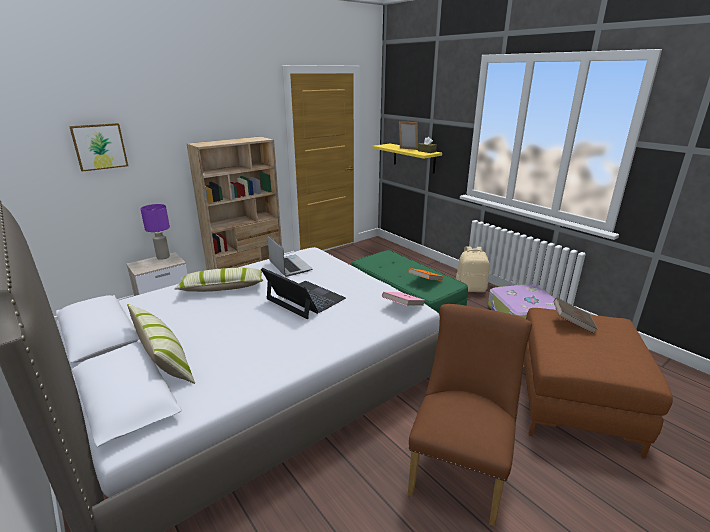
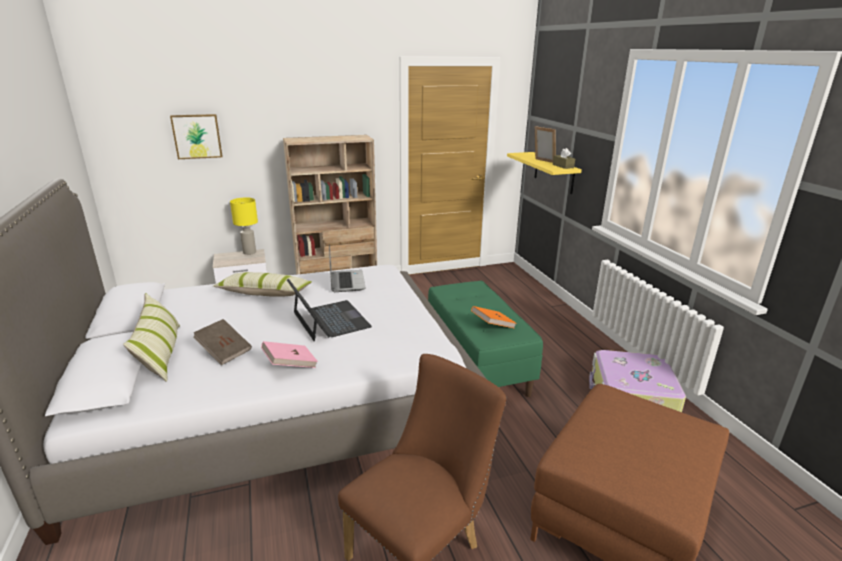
camera: 20 degrees right, 0 degrees up
purple table lamp [140,204,170,260] -> yellow table lamp [230,197,258,255]
pink book [382,292,425,306] -> pink book moved to [261,341,318,368]
beige backpack [456,246,490,292] -> none
brown book [553,297,598,334] -> brown book moved to [193,319,252,365]

